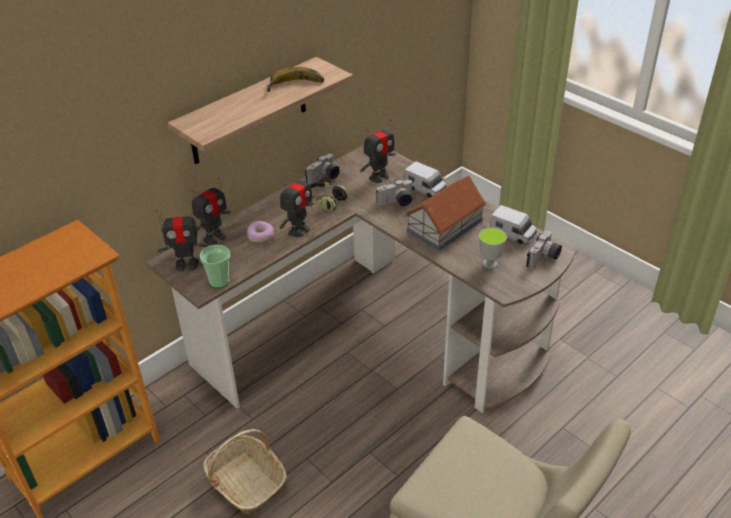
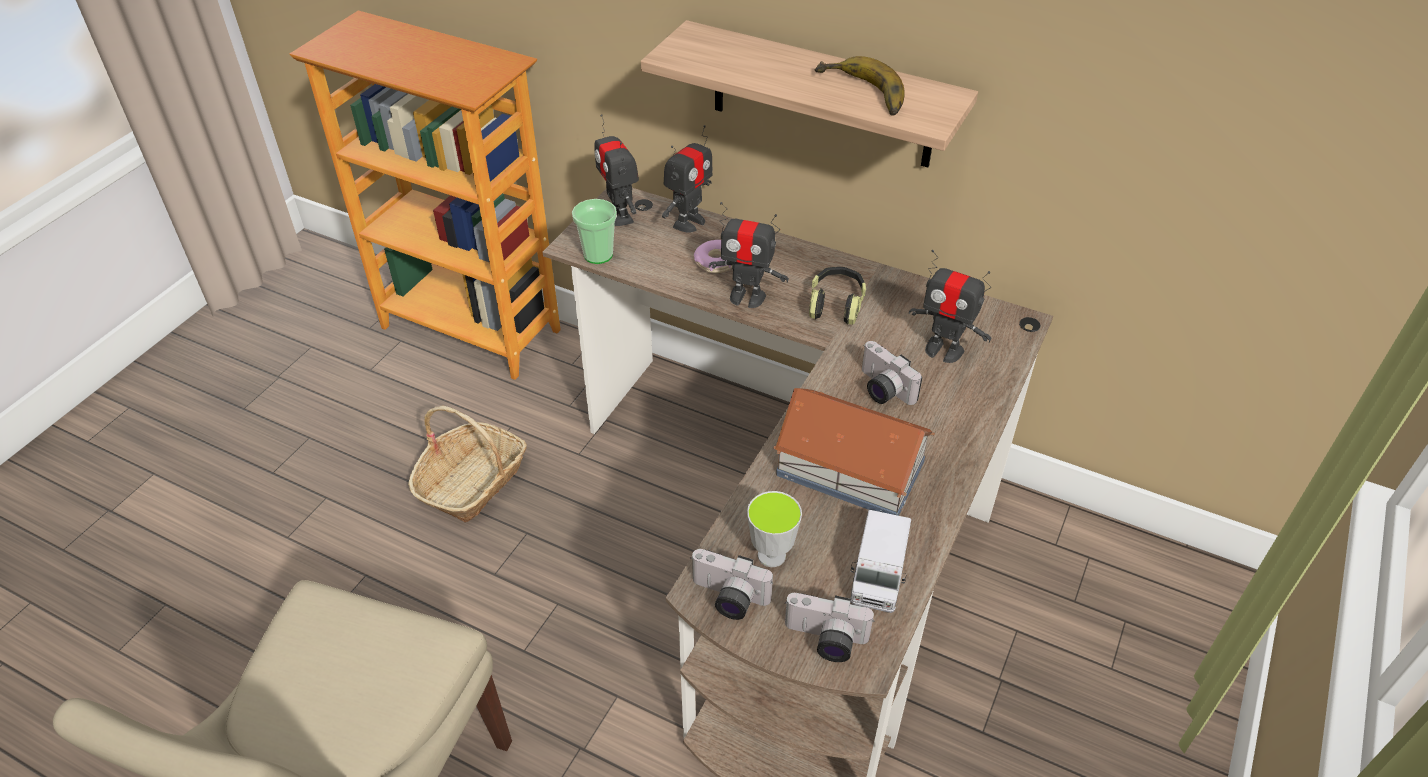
camera: 70 degrees right, 5 degrees up
toy robot [191,177,231,245] -> toy robot turned 75 degrees counterclockwise [662,125,712,233]
camera [305,154,340,184] -> camera moved to [690,549,773,620]
toy truck [404,161,447,198] -> none

